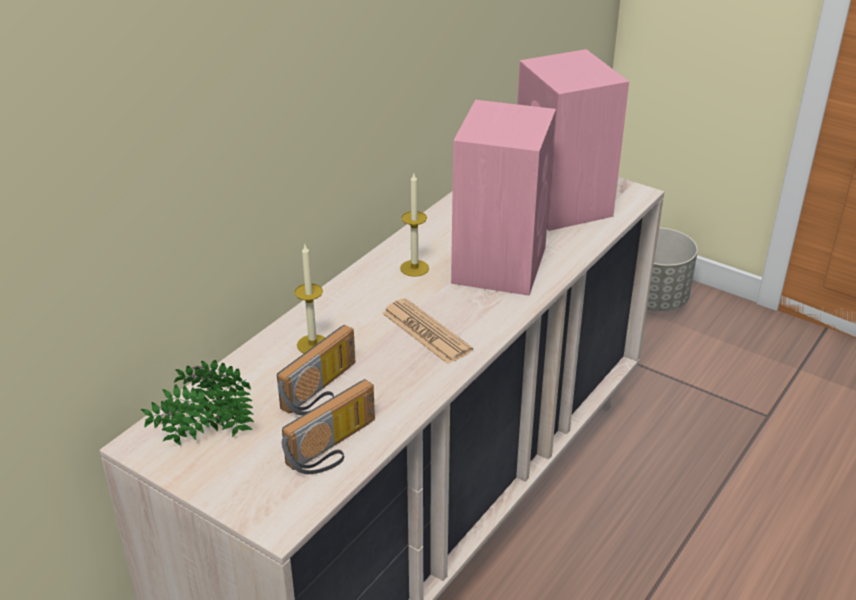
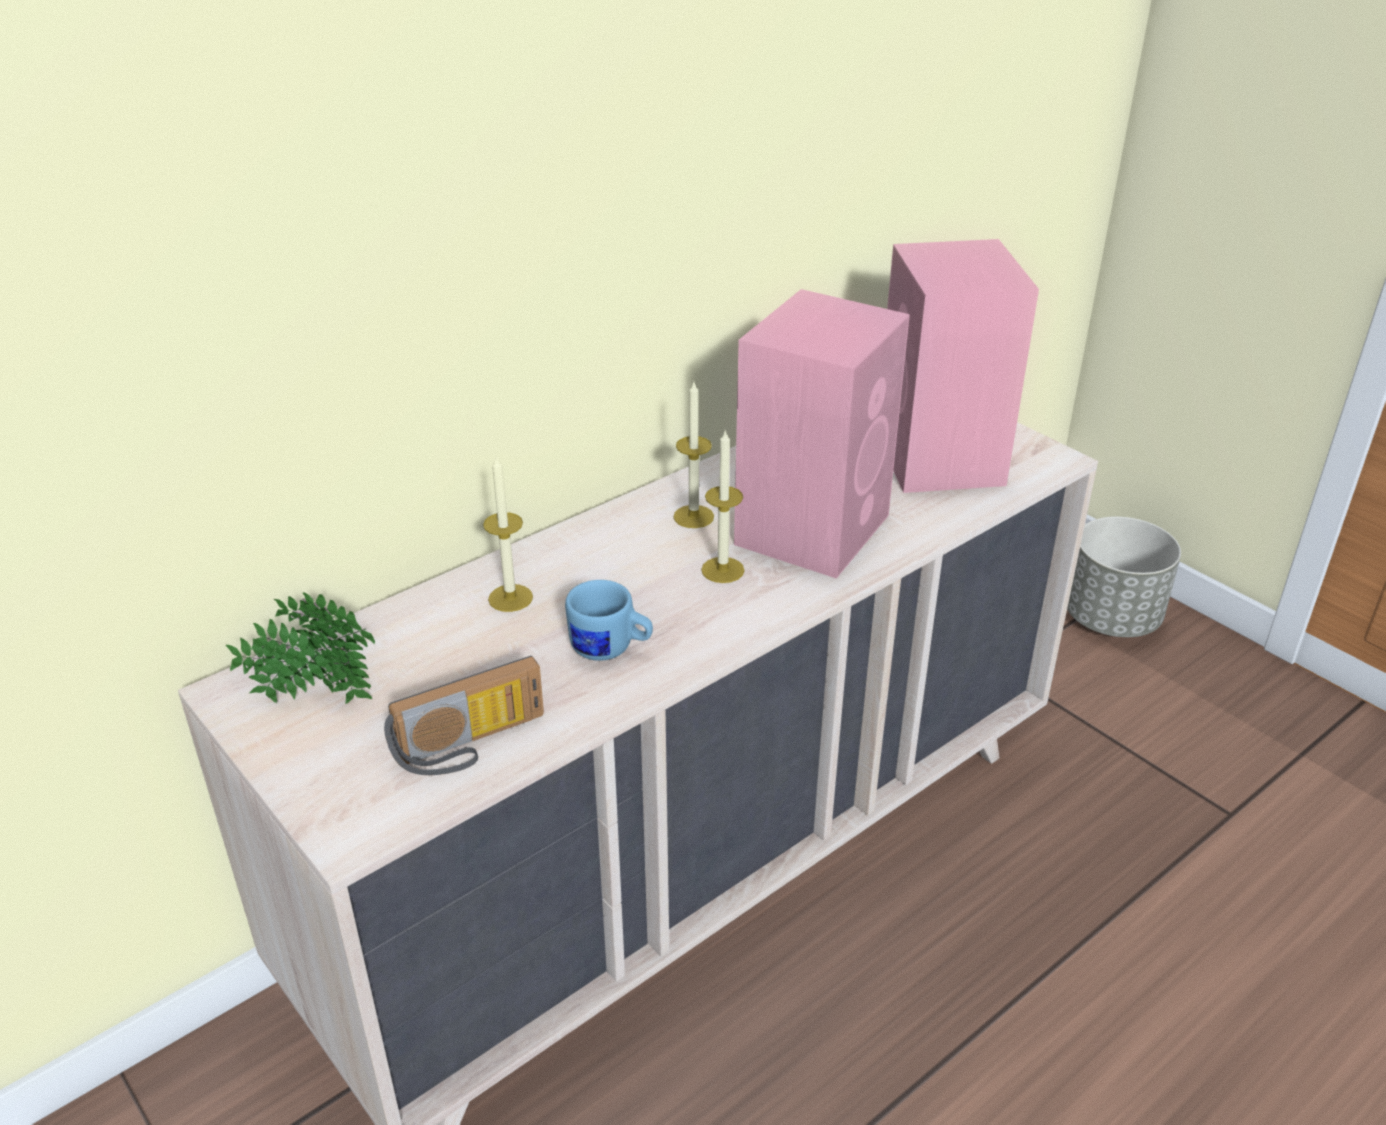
camera: 15 degrees right, 0 degrees up
radio [277,325,355,416] -> none
newspaper [382,298,473,364] -> none
none -> blue mug [565,580,653,661]
none -> candle [701,431,745,583]

